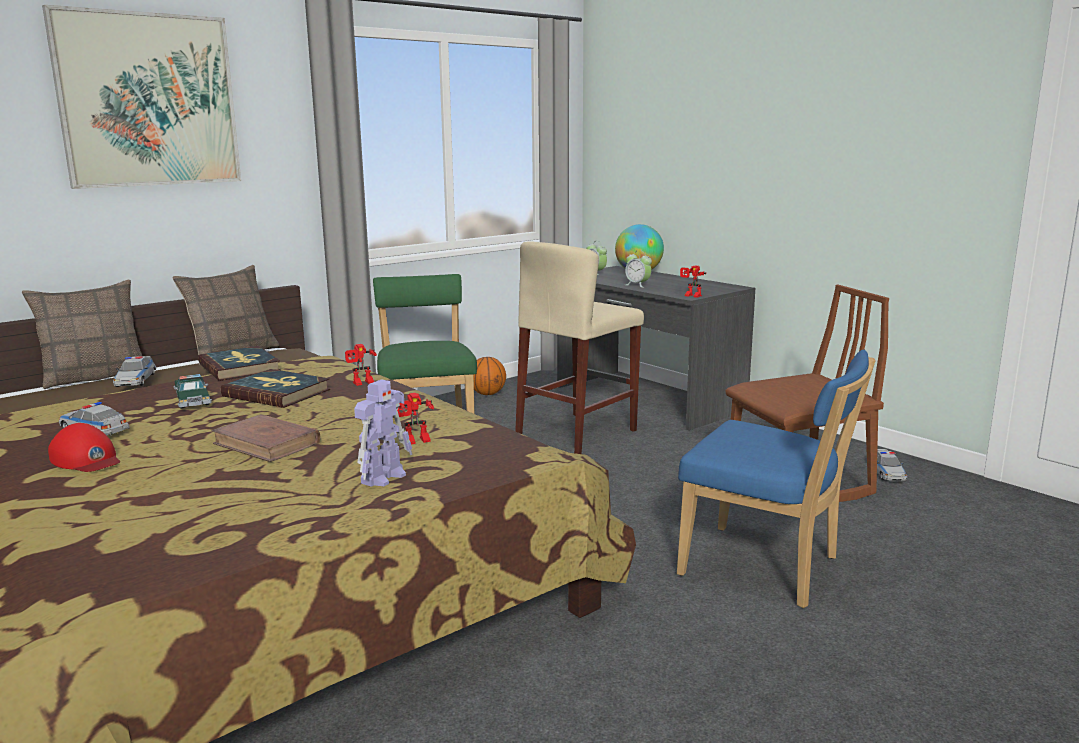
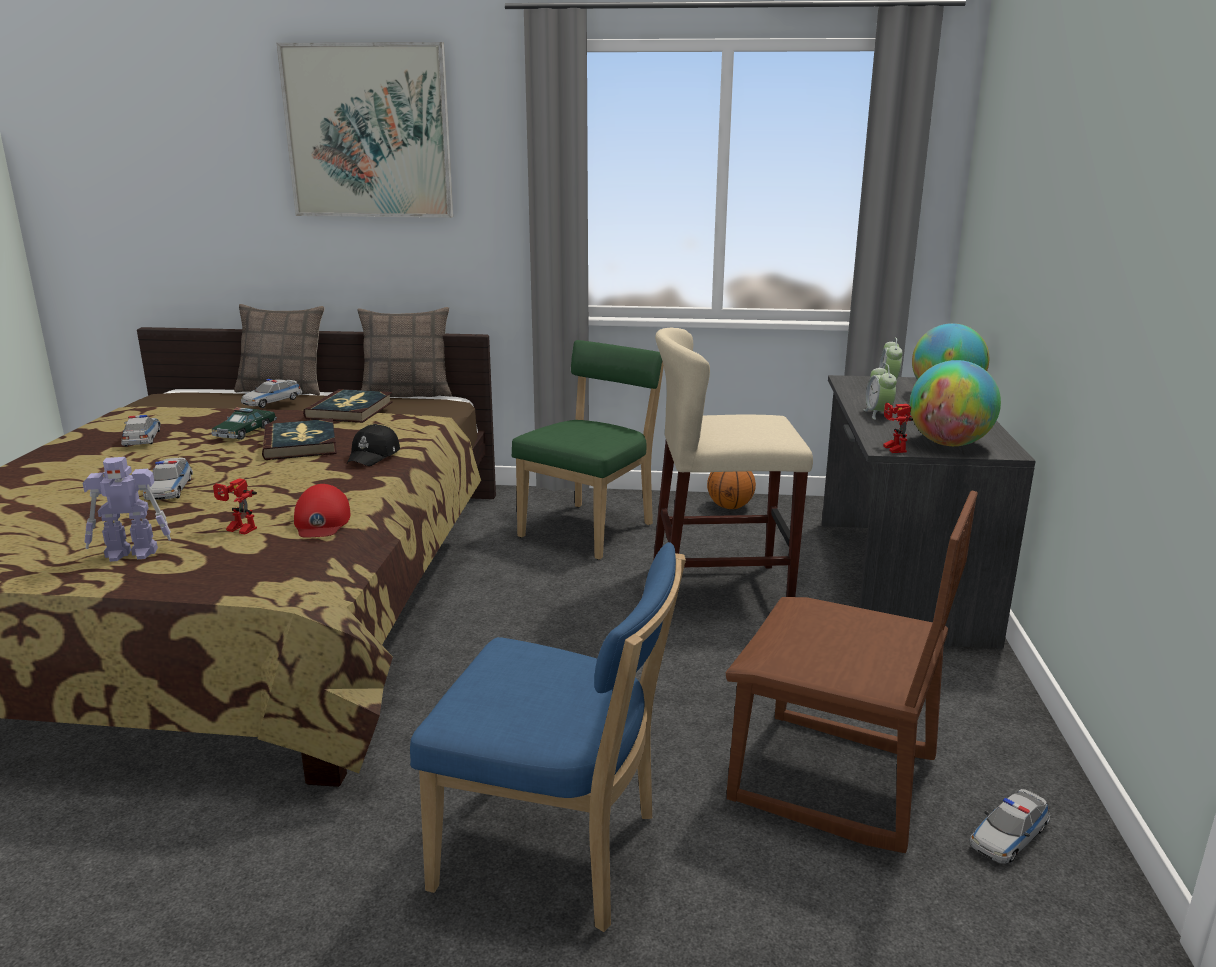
camera: 45 degrees right, 5 degrees up
red cap [48,423,120,472] -> red cap moved to [294,484,351,538]
brown book [211,414,320,462] -> toy car [143,458,193,500]
toy robot [345,344,377,386] -> black cap [347,424,400,466]
blue chair [677,350,876,608] -> blue chair turned 60 degrees counterclockwise [410,542,686,932]
none -> globe [910,360,1001,446]

